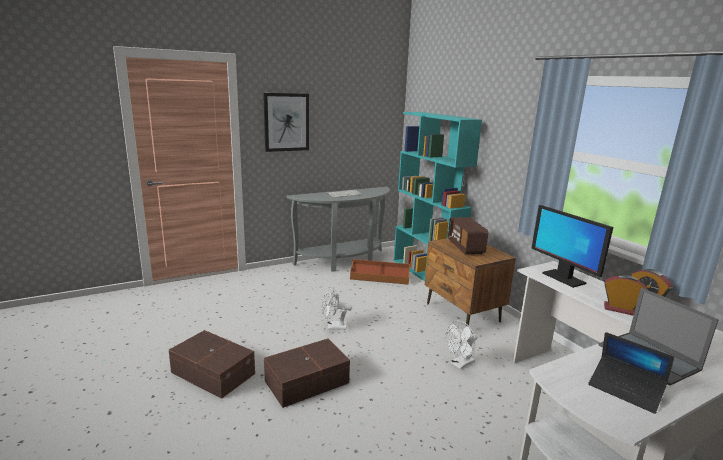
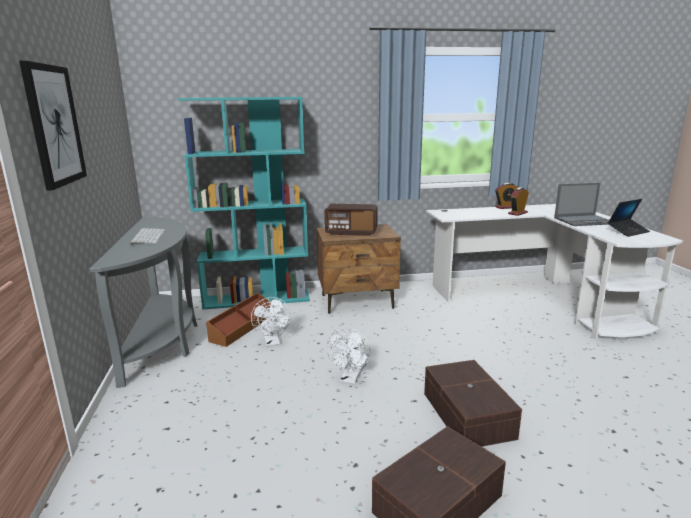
camera: 70 degrees left, 0 degrees up
white fan [446,321,478,369] -> white fan moved to [251,297,291,346]
monitor [531,205,613,288] -> none

